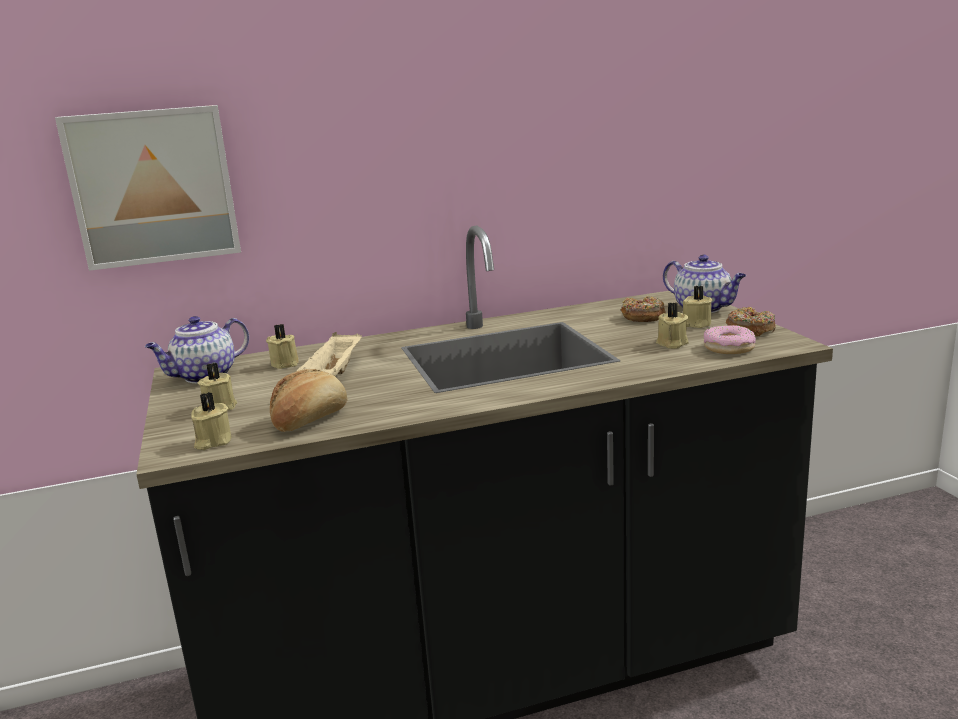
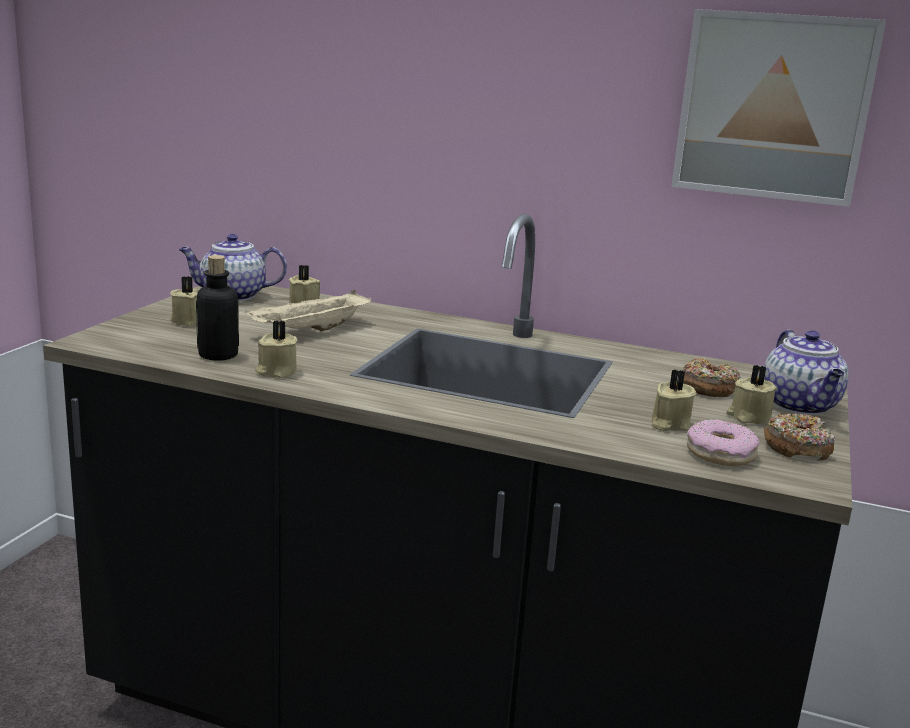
camera: 35 degrees right, 0 degrees up
picture [55,105,241,271] -> picture moved to [671,9,886,207]
beige candle [191,392,231,450] -> beige candle moved to [255,320,297,378]
bread [270,369,347,432] -> bottle [196,255,239,361]

